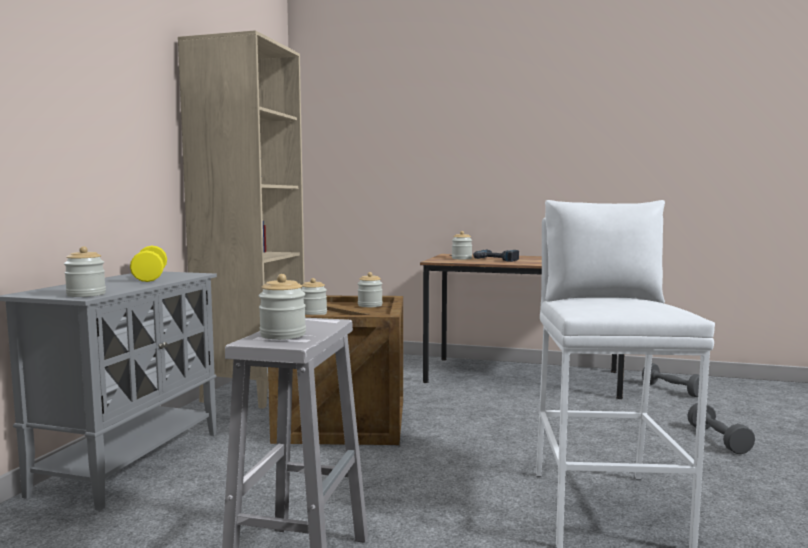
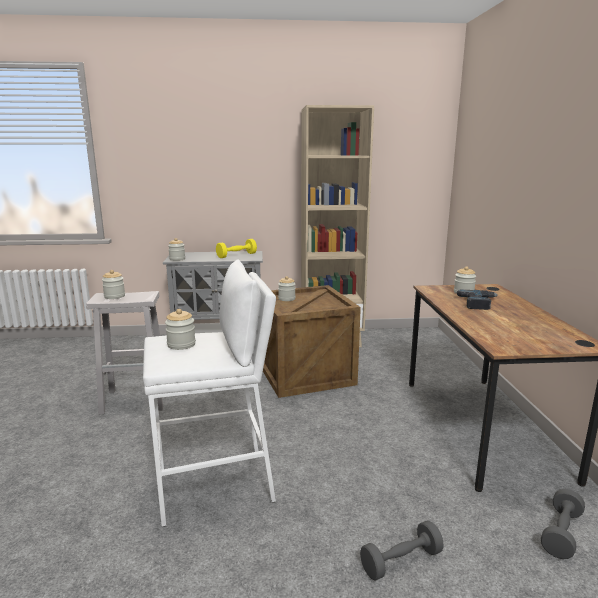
camera: 70 degrees right, 10 degrees up
jar [357,272,383,307] -> jar moved to [165,309,196,350]

